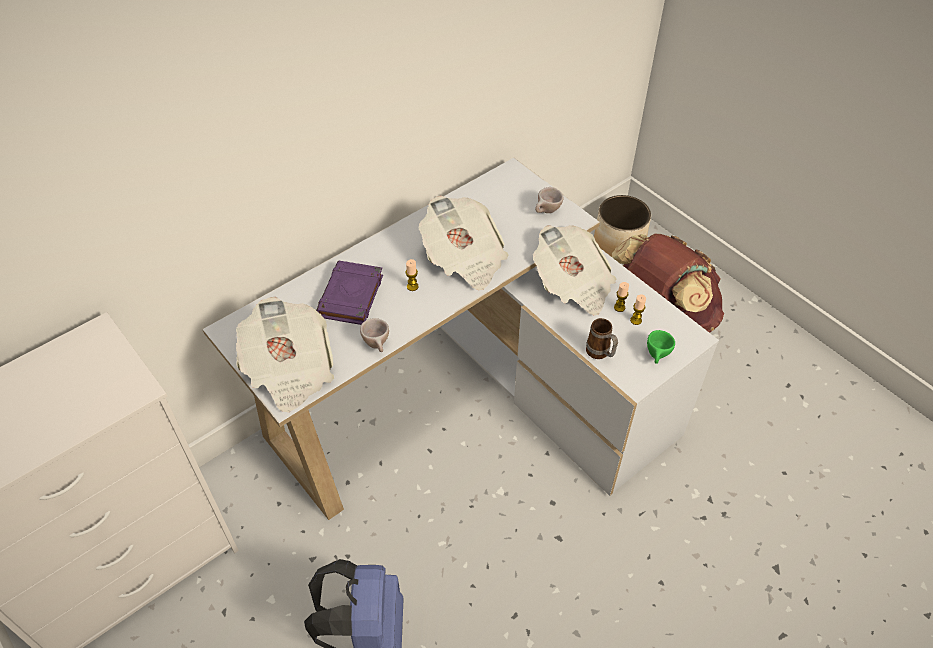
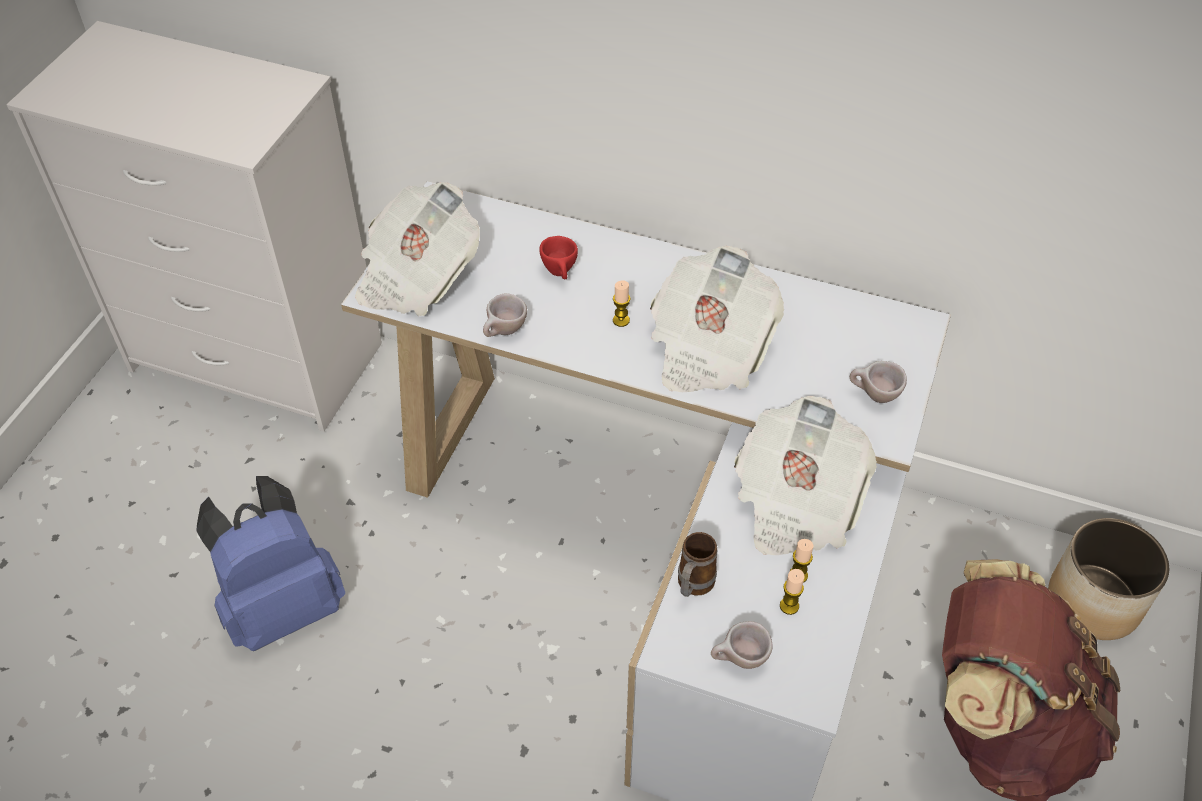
camera: 60 degrees right, 0 degrees up
purple book [316,261,383,325] -> red cup [539,236,578,279]
green cup [647,330,675,364] -> beige cup [711,621,773,669]

